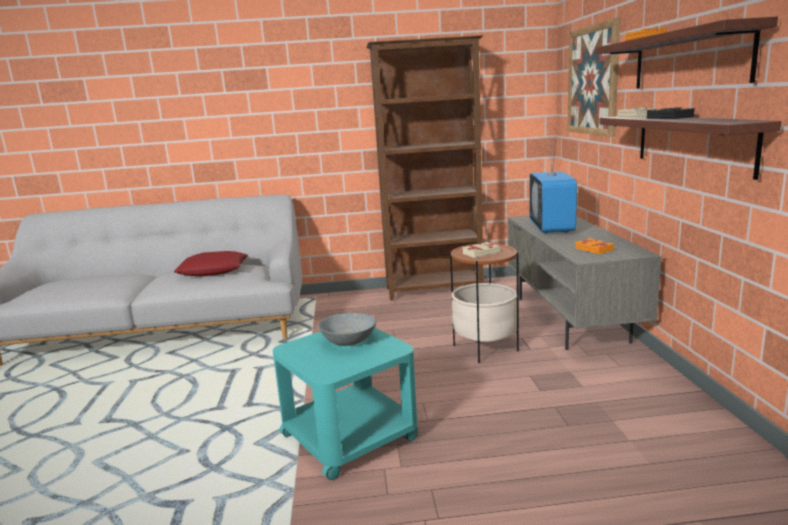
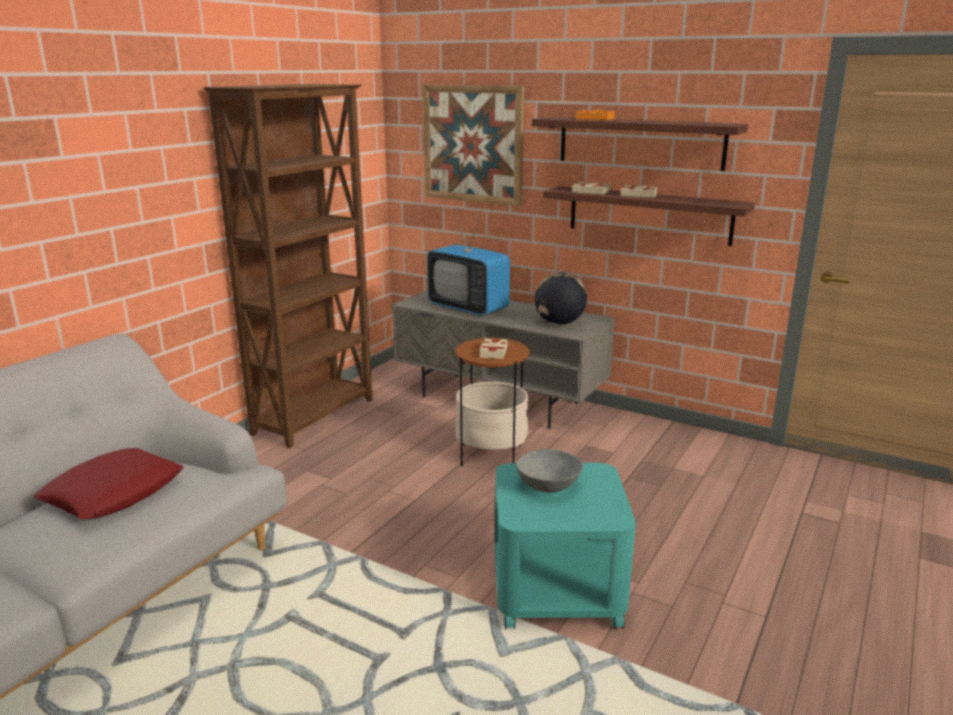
camera: 55 degrees left, 5 degrees up
orange book [575,238,614,254] -> globe [534,272,587,325]
black book [647,107,695,119] -> beige book [621,185,657,198]

